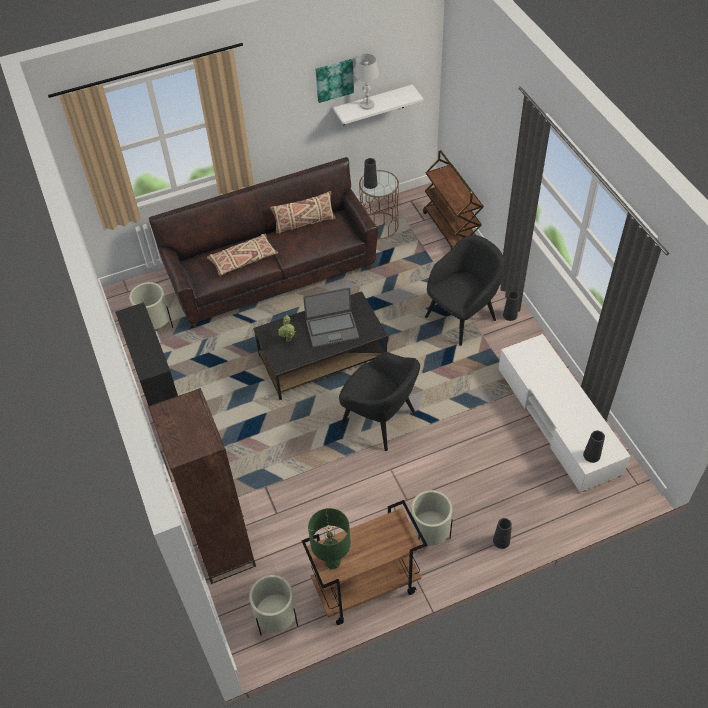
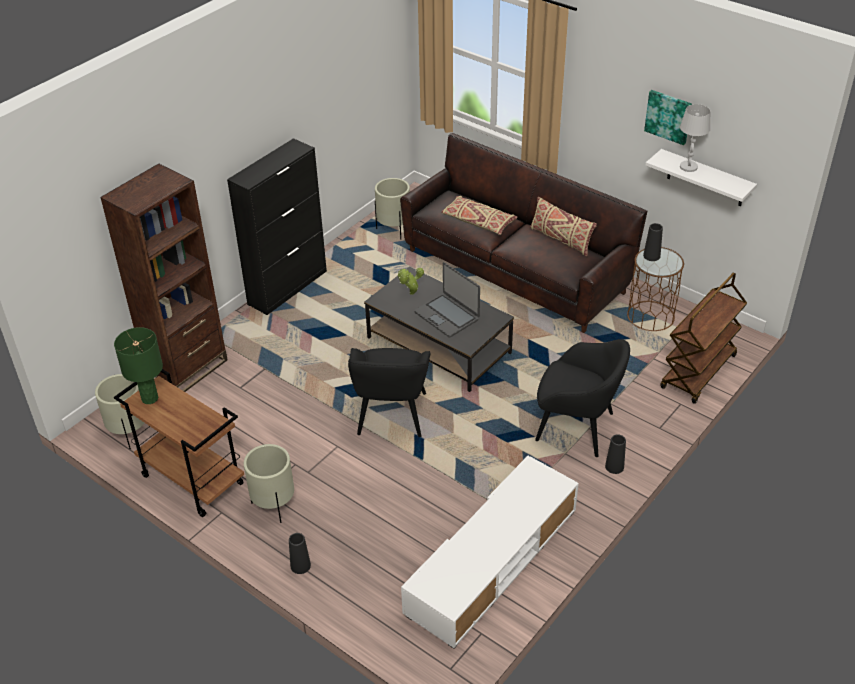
camera: 60 degrees right, 10 degrees down
black vase [583,431,605,463] -> none

